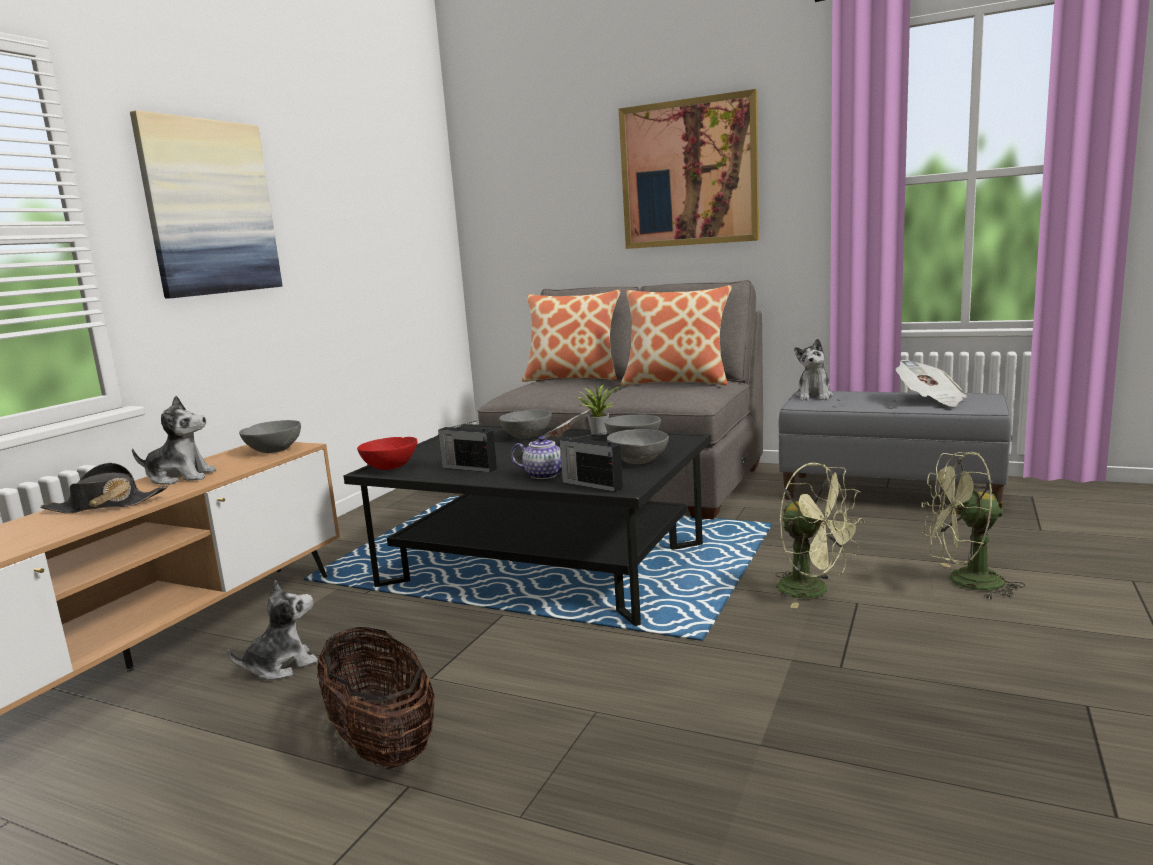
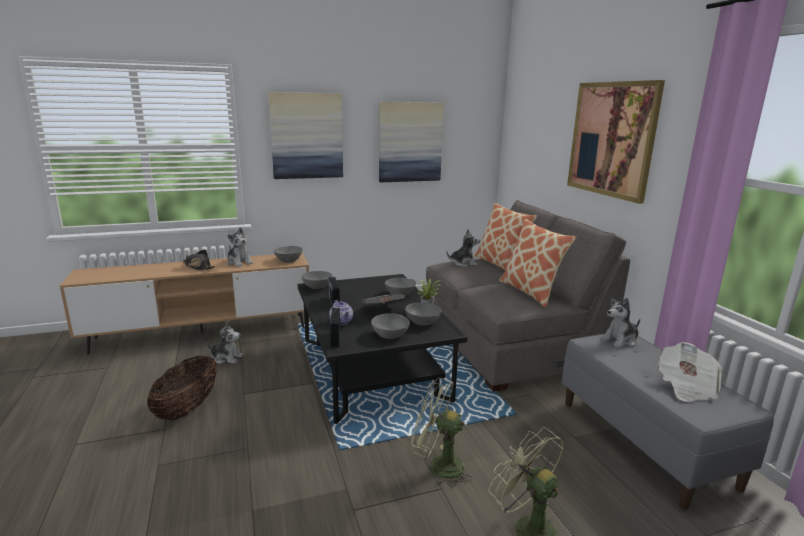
camera: 45 degrees right, 5 degrees up
red bowl [357,437,417,470] -> grey bowl [301,271,333,289]
green fan [775,463,865,608] -> green fan turned 105 degrees clockwise [411,378,472,488]
none -> picture [379,102,444,182]
none -> plush toy [446,229,480,267]

